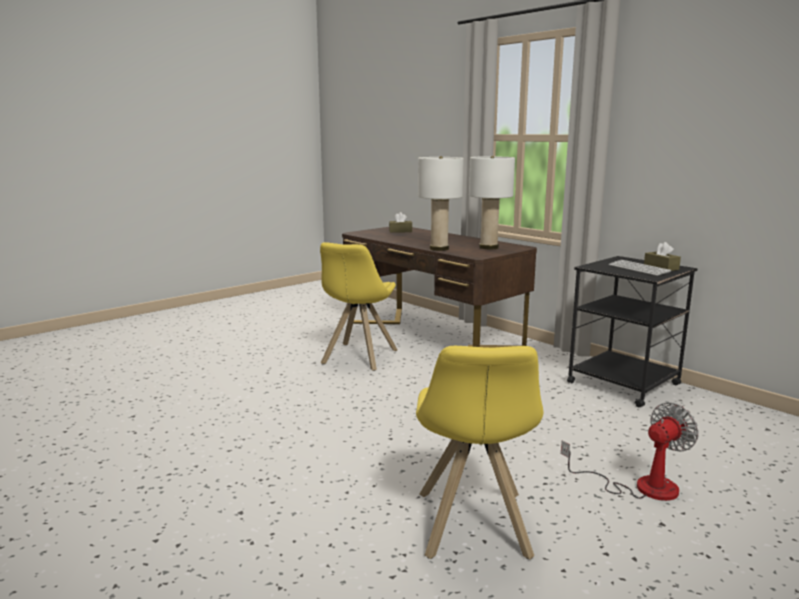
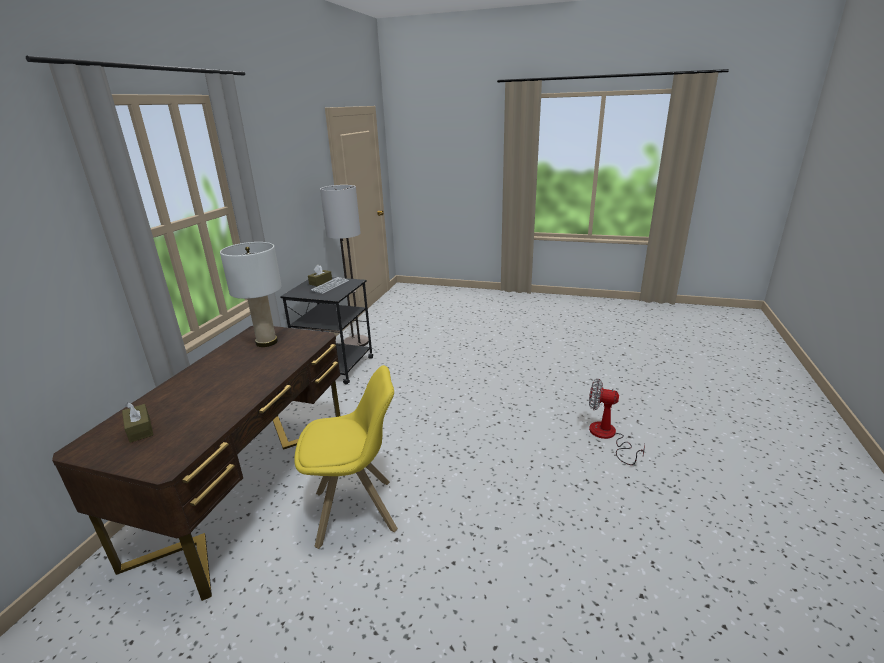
camera: 120 degrees left, 10 degrees up
yellow chair [416,346,543,560] -> none
white table lamp [418,156,464,251] -> none
fan [561,403,699,501] -> fan moved to [589,379,645,465]
none -> floor lamp [320,185,369,346]

